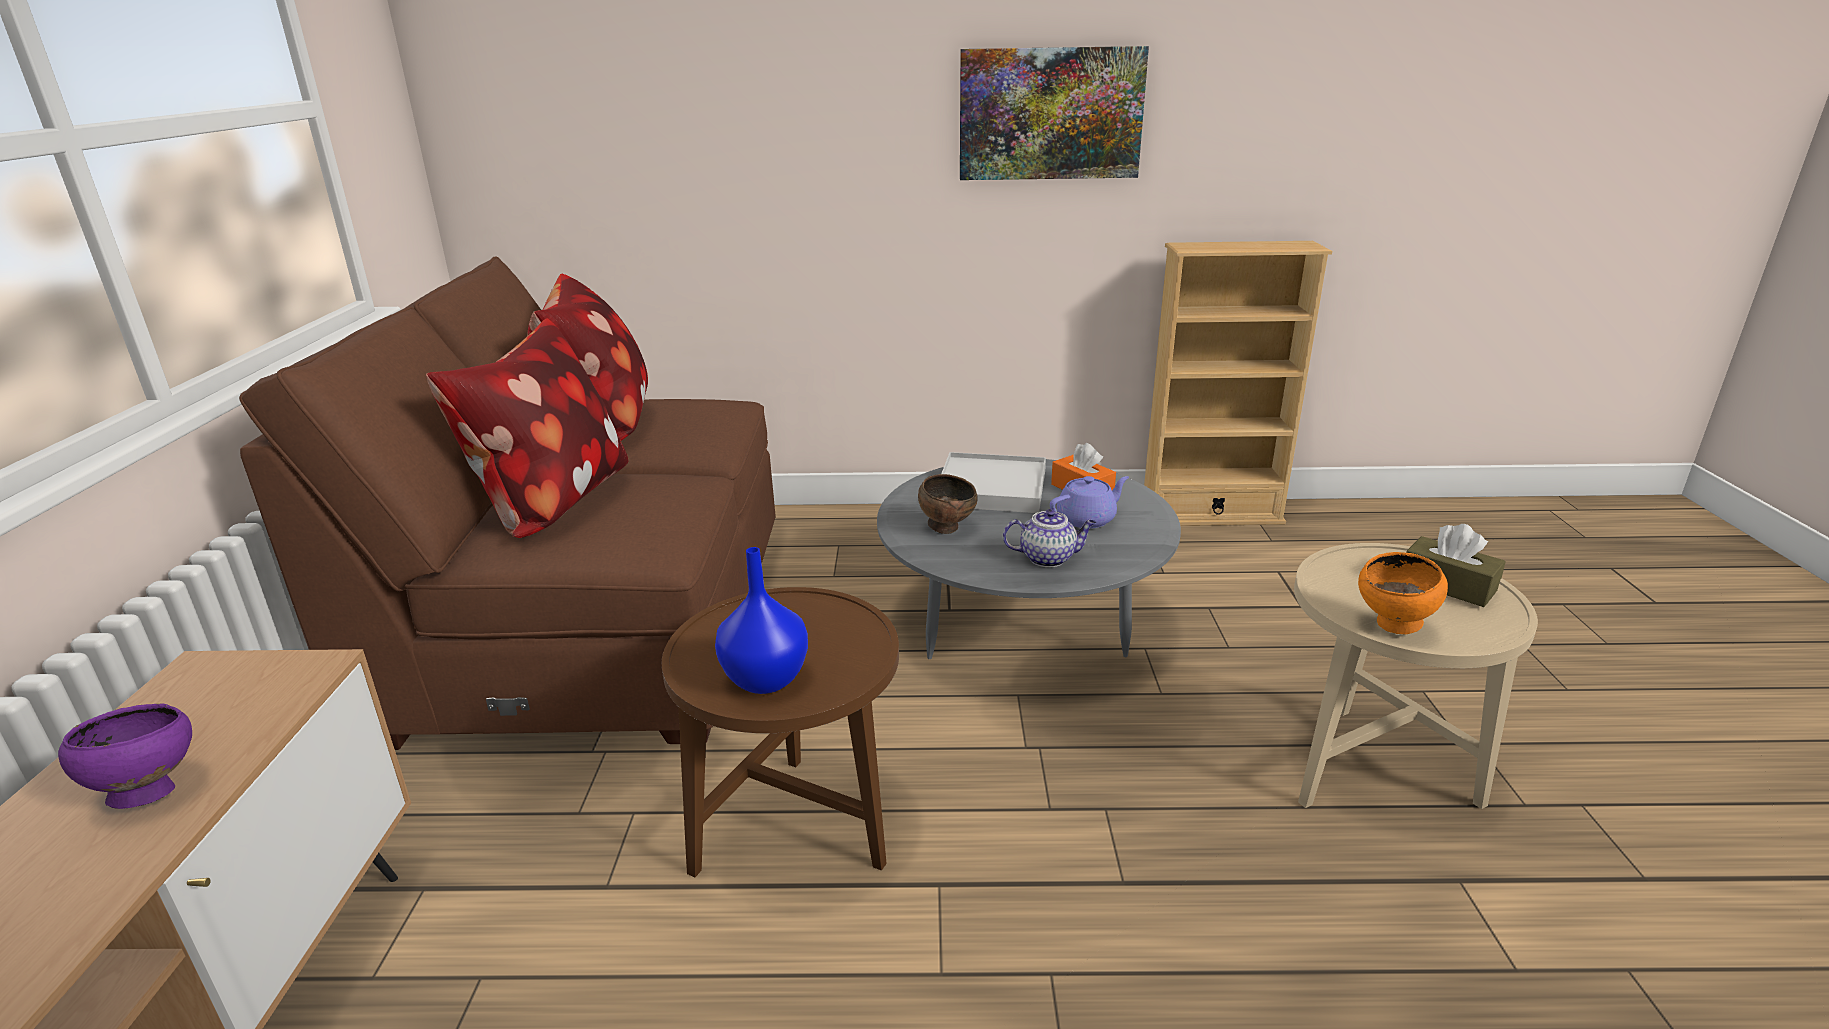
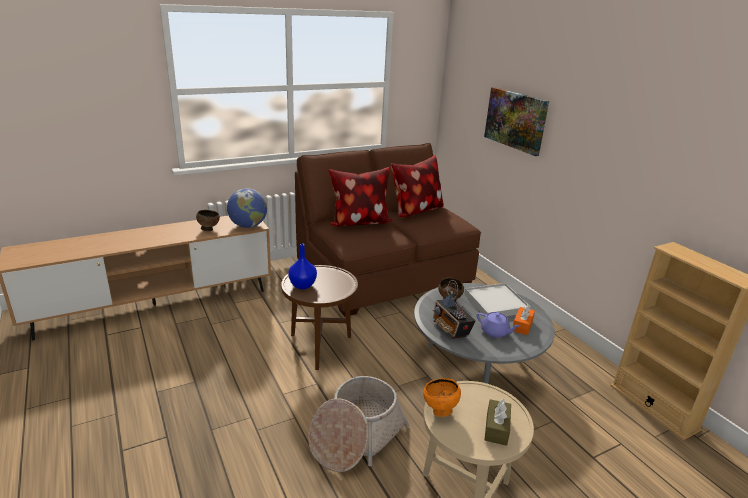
camera: 60 degrees right, 0 degrees up
purple bowl [58,704,192,809] -> brown bowl [196,210,220,231]
picture [960,46,1149,180] -> picture moved to [484,87,549,156]
teapot [1003,509,1096,567] -> radio [433,280,476,339]
none -> globe [227,188,267,228]
none -> basket [308,376,410,472]

